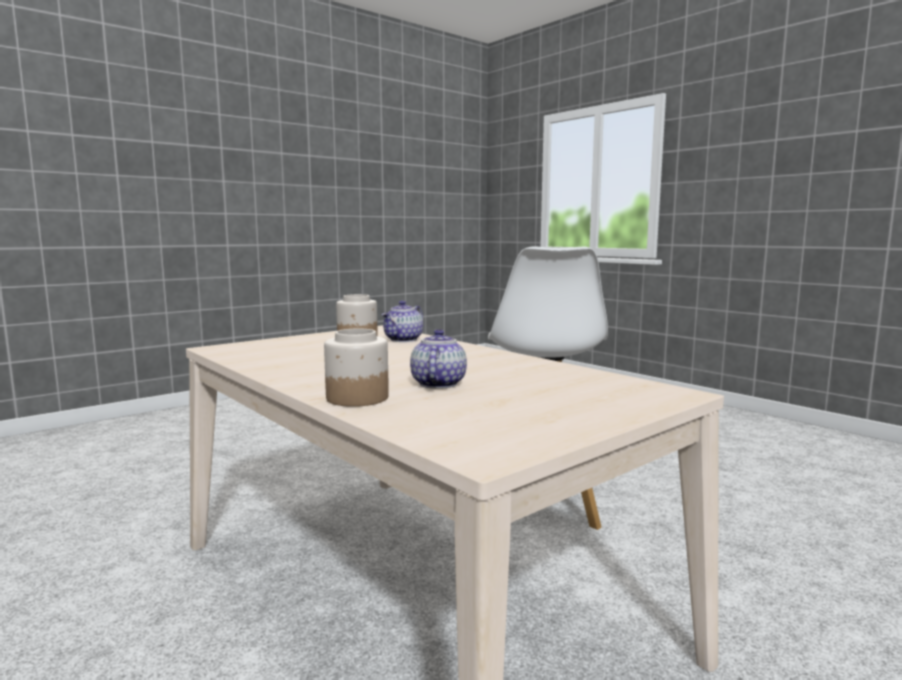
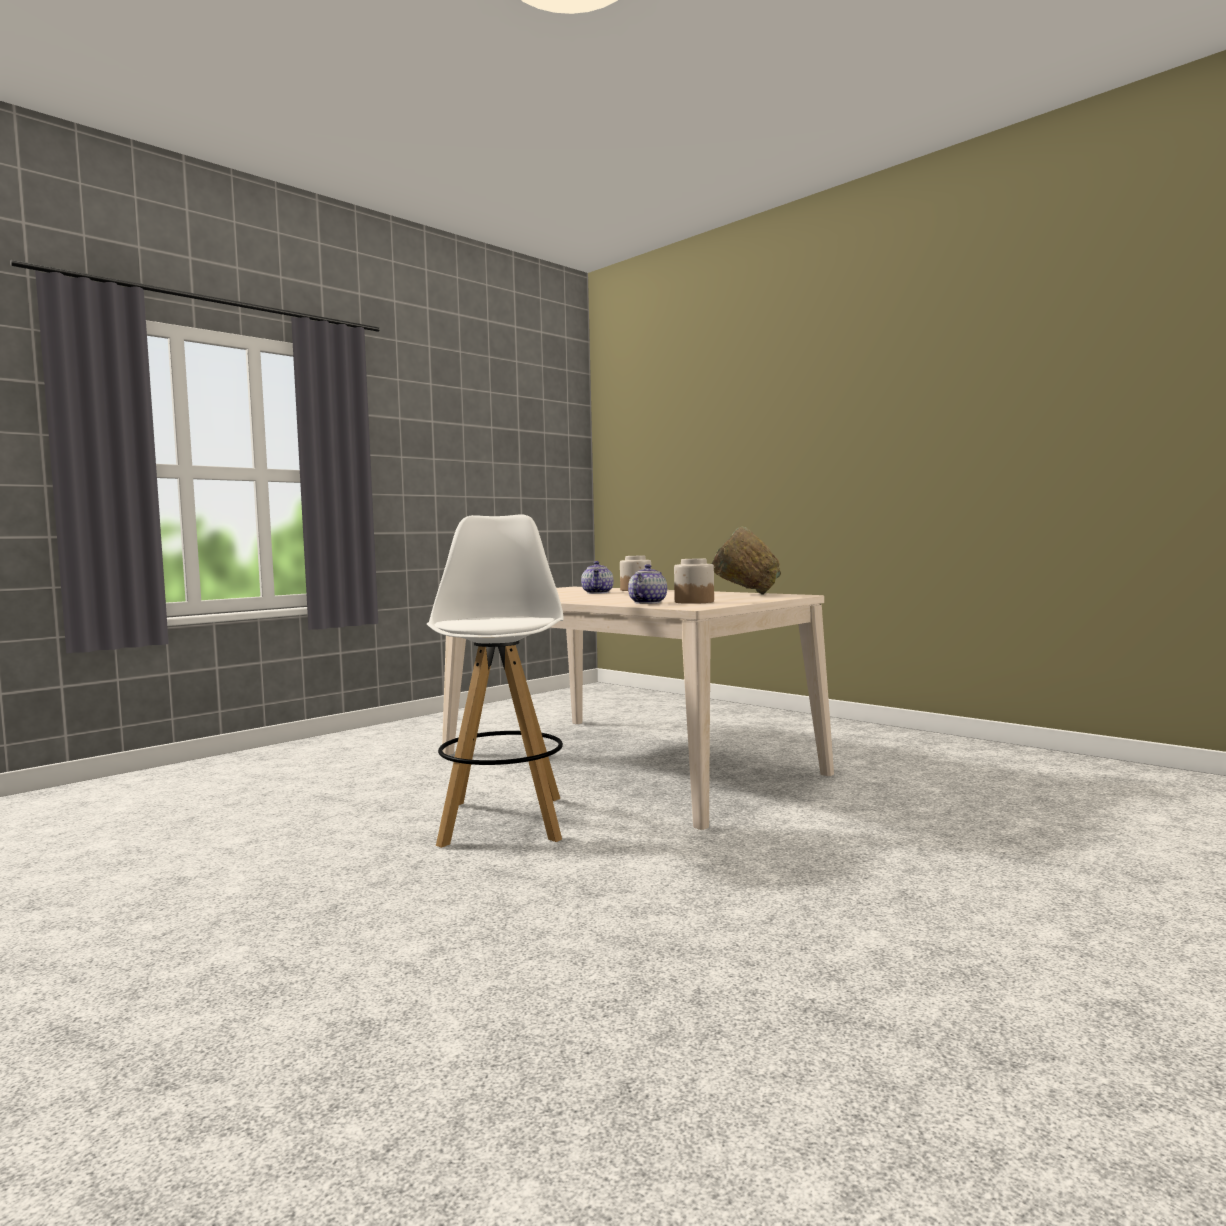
camera: 175 degrees right, 5 degrees down
none -> green bowl [711,526,781,595]

